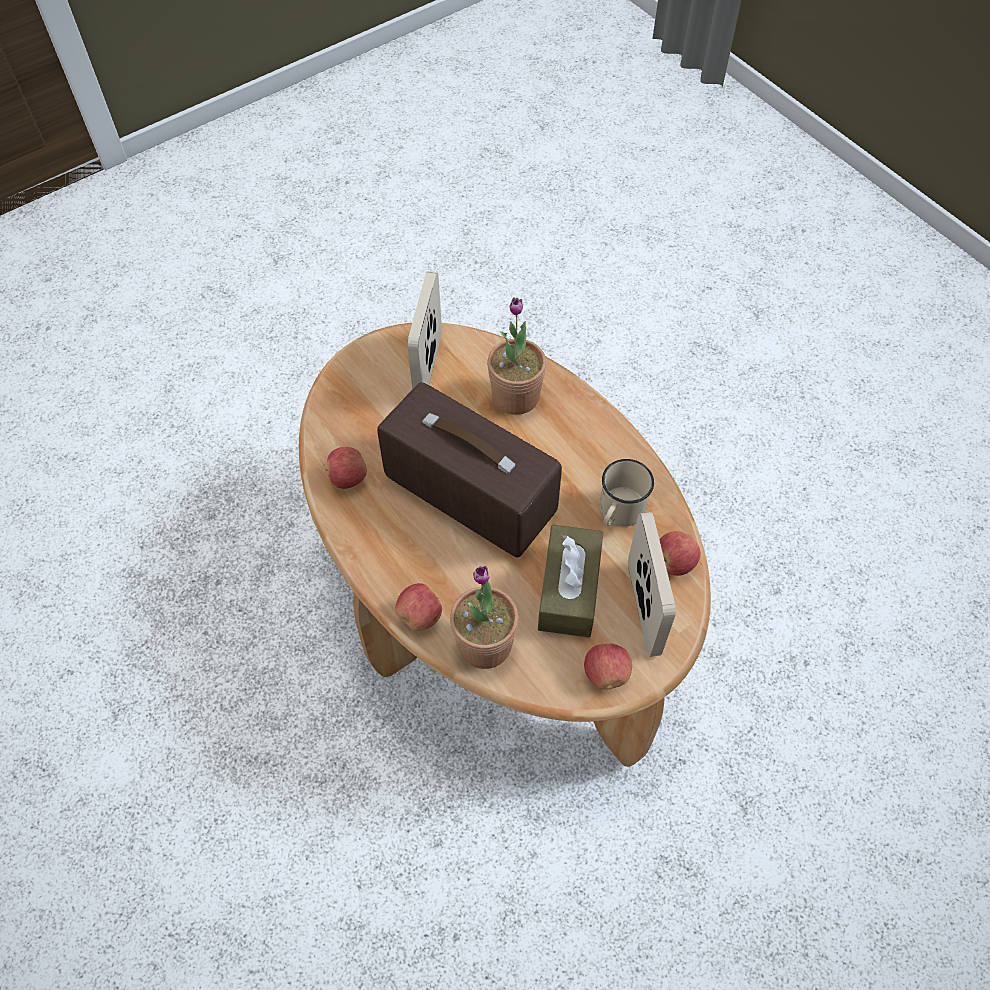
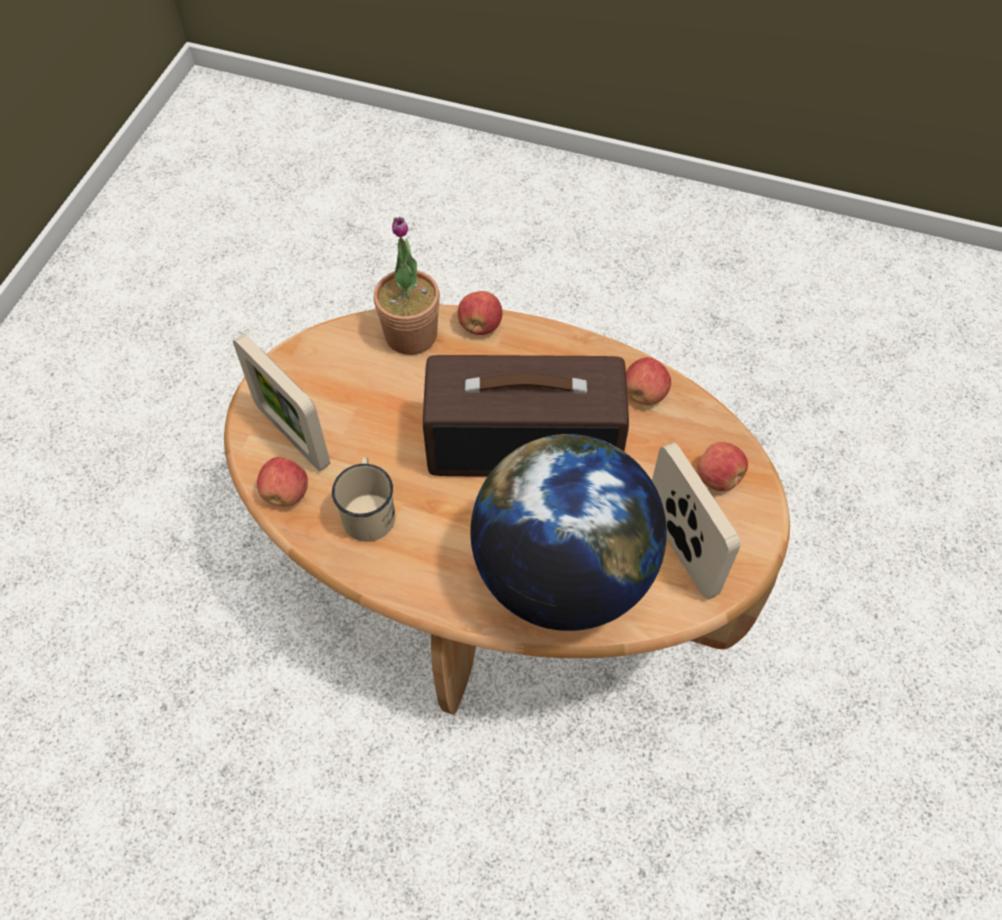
camera: 145 degrees right, 0 degrees up
potted plant [487,297,546,415] -> globe [470,434,667,631]
brown tissue box [538,525,603,637] -> none
apple [584,643,632,690] -> apple moved to [697,442,748,491]

